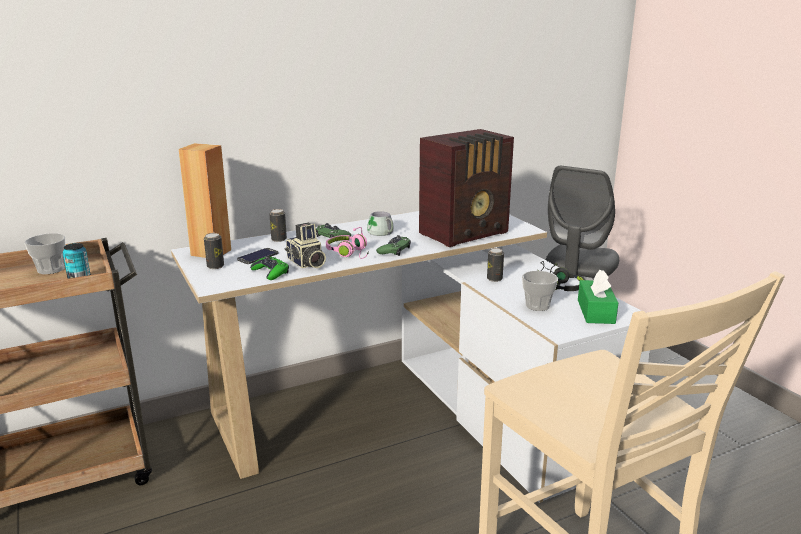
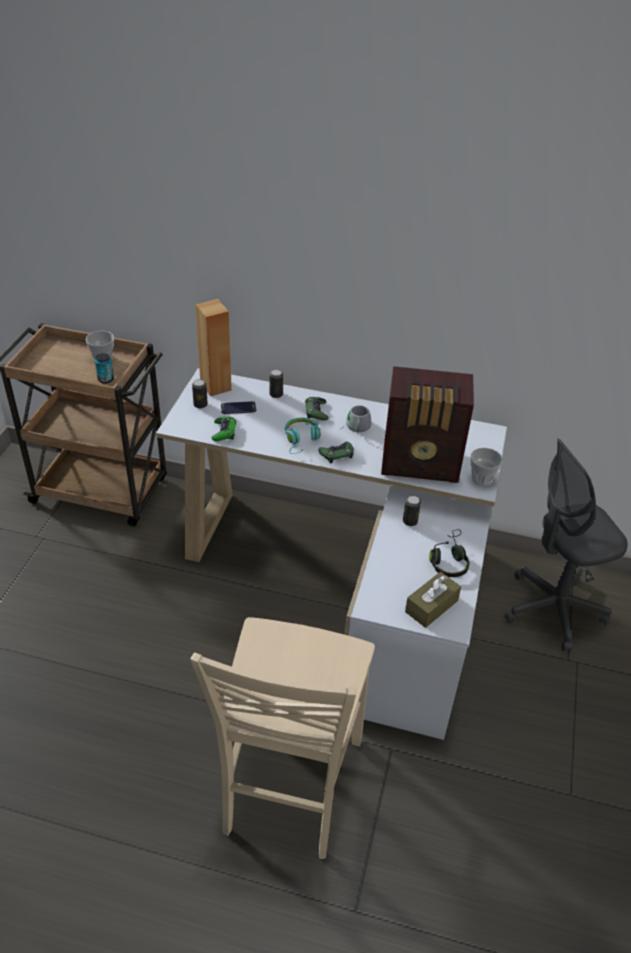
camera: 40 degrees right, 20 degrees up
camera [285,223,326,268] -> none
pink headphones [326,227,369,259] -> turquoise headphones [285,417,320,454]
cup [522,271,558,311] -> cup moved to [470,448,503,486]
green tissue box [578,270,618,324] -> brown tissue box [405,572,461,628]

